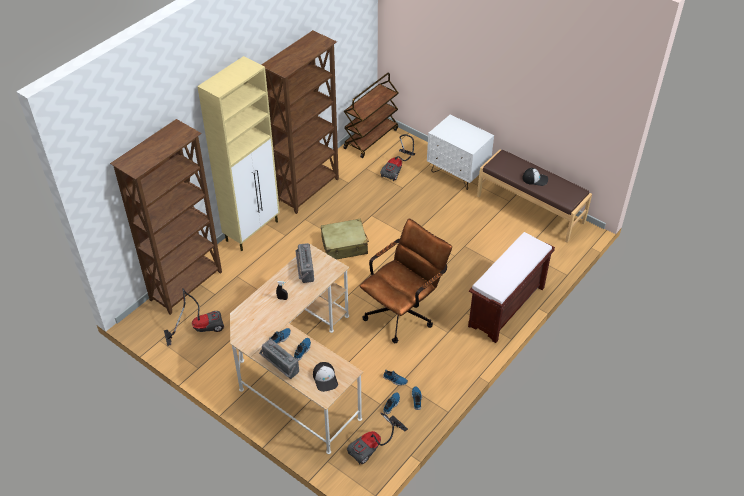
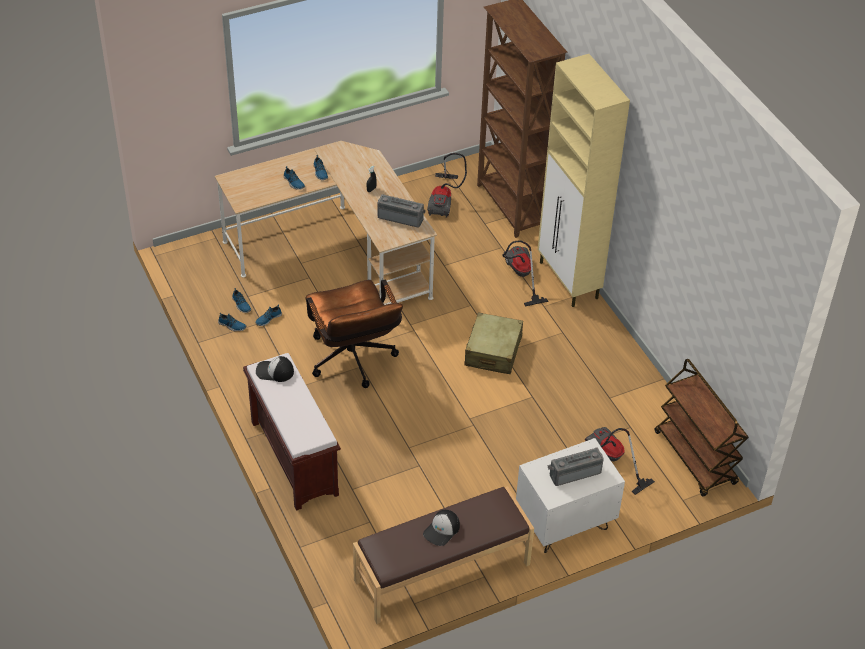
camera: 115 degrees right, 0 degrees up
radio [259,339,299,379] -> radio moved to [547,447,604,486]
brown bookcase [262,30,339,214] -> none
cap [313,362,338,392] -> cap moved to [256,356,294,382]
vacuum cleaner [347,412,408,464] -> vacuum cleaner moved to [502,240,549,307]

